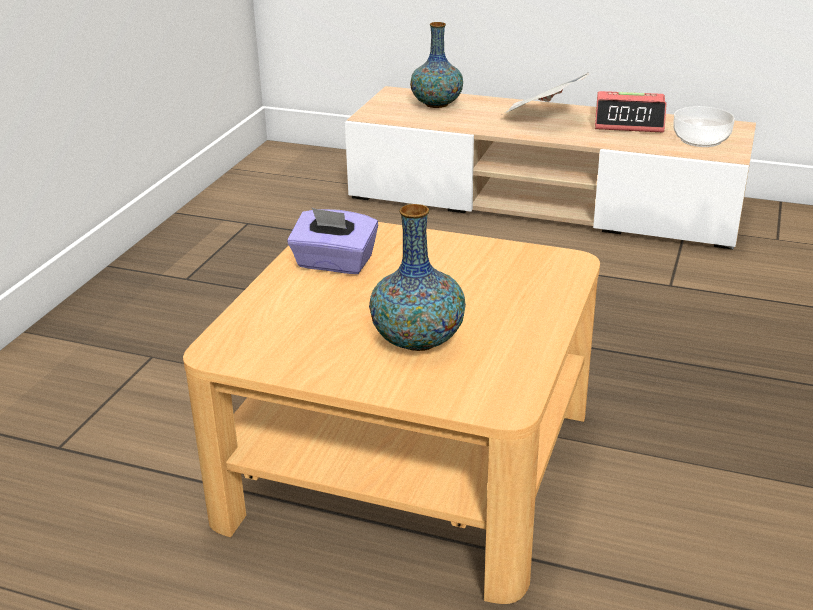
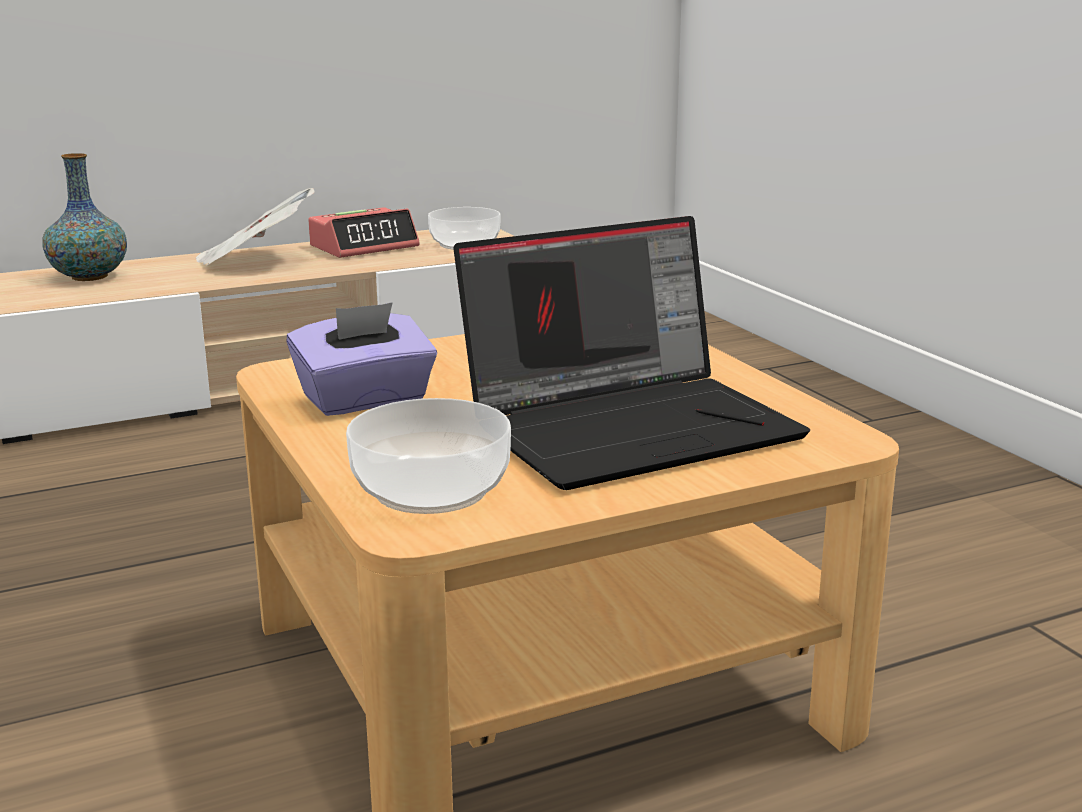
camera: 45 degrees left, 10 degrees down
vase [369,204,466,351] -> laptop [454,216,810,490]
none -> bowl [346,398,511,514]

